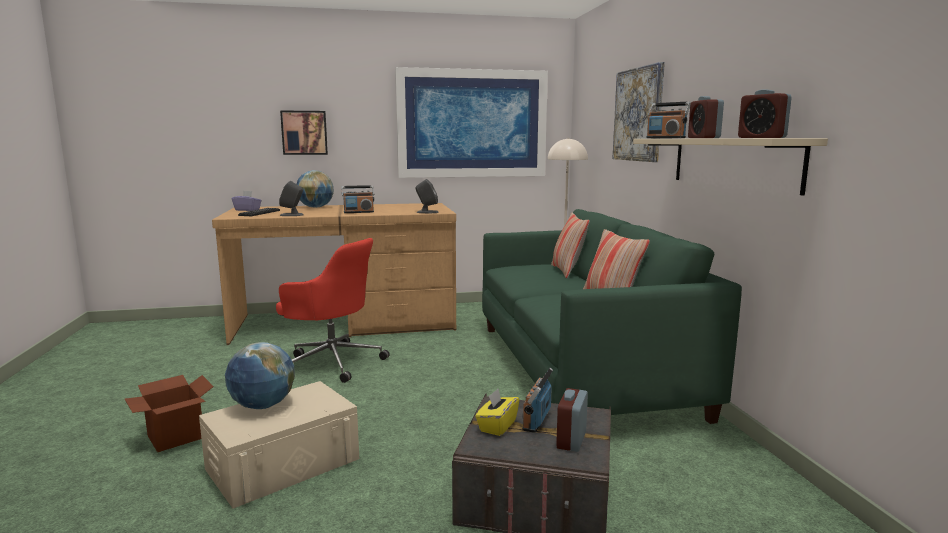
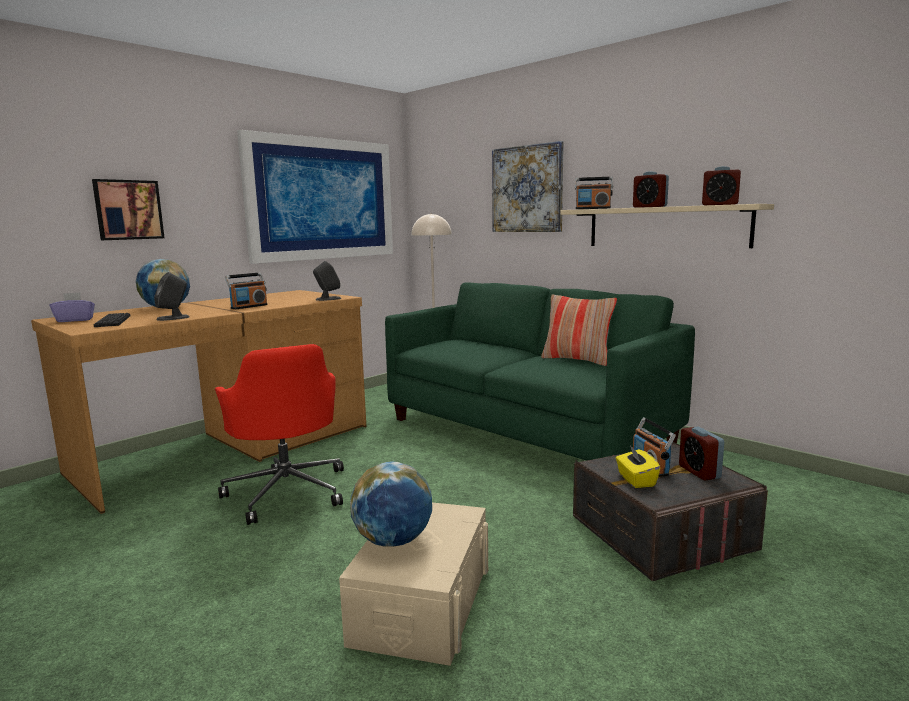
camera: 35 degrees left, 0 degrees up
cardboard box [125,375,214,452] -> none
red office chair [276,238,390,383] -> red office chair turned 75 degrees clockwise [215,344,344,525]
pillow [551,213,590,278] -> none

